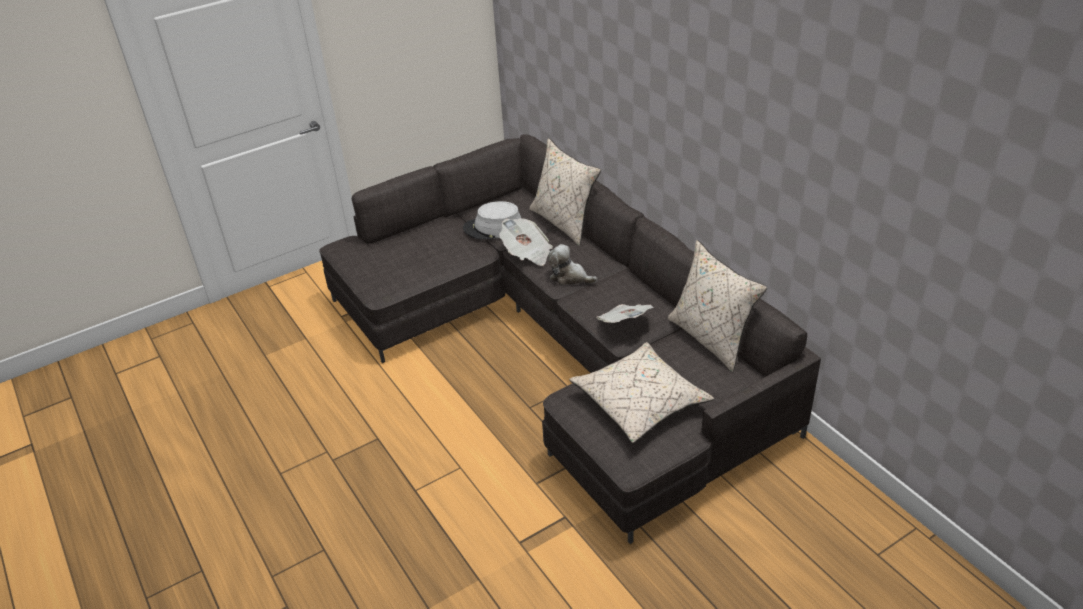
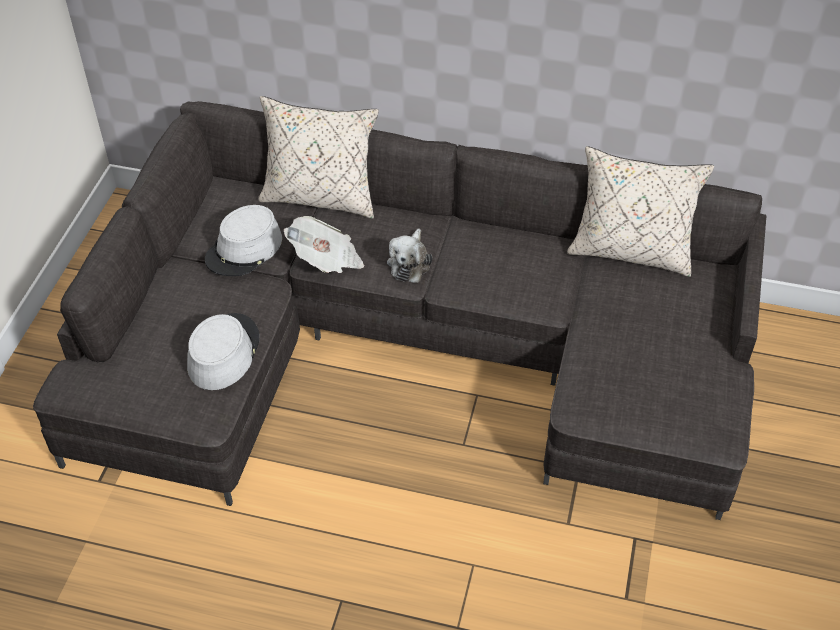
camera: 45 degrees left, 10 degrees up
plush toy [548,244,598,285] -> plush toy turned 60 degrees counterclockwise [387,228,433,283]
beige pillow [569,342,714,443] -> none
newspaper [597,304,653,323] -> none
none -> grey hat [187,313,260,390]

